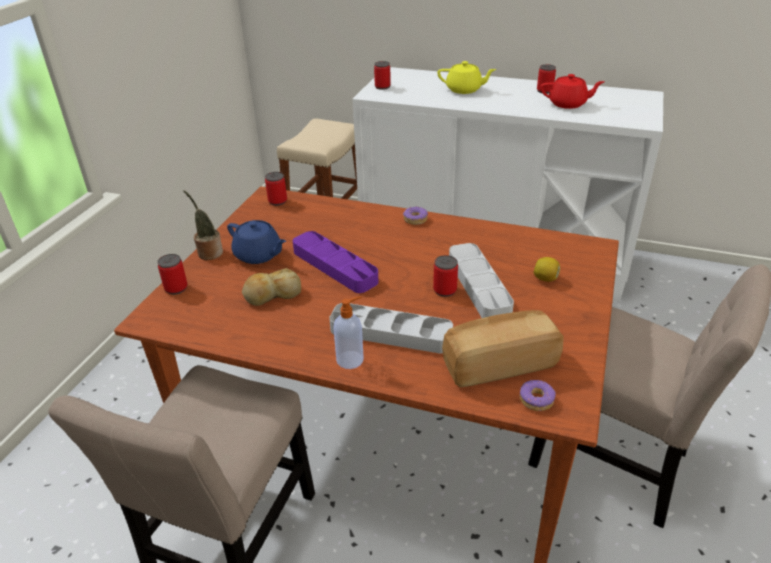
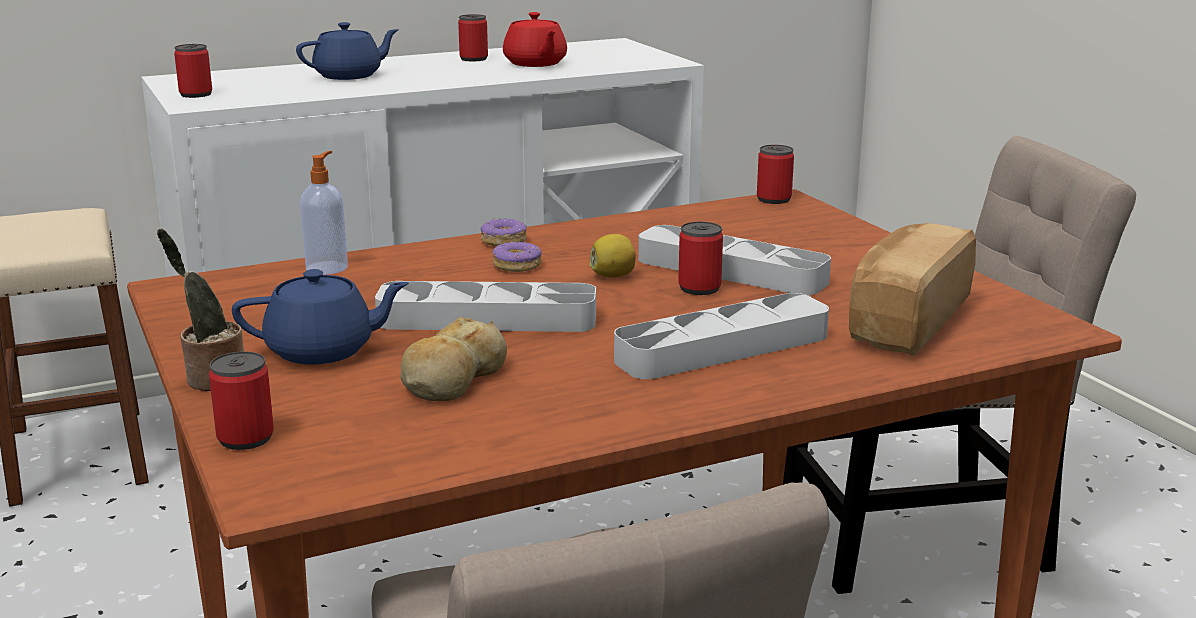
camera: 45 degrees left, 15 degrees down
can [265,172,287,206] -> can moved to [757,145,794,204]
purple tray [293,231,378,293] -> grey tray [375,281,596,332]
soap dispenser [333,296,364,369] -> soap dispenser moved to [300,151,348,275]
yellow teapot [437,61,496,94] -> blue teapot [296,22,399,80]
donut [520,380,556,411] -> donut moved to [492,242,542,272]
lemon [533,257,560,282] -> lemon moved to [589,234,636,278]
red teapot [540,74,604,109] -> red teapot turned 105 degrees clockwise [503,12,567,67]

